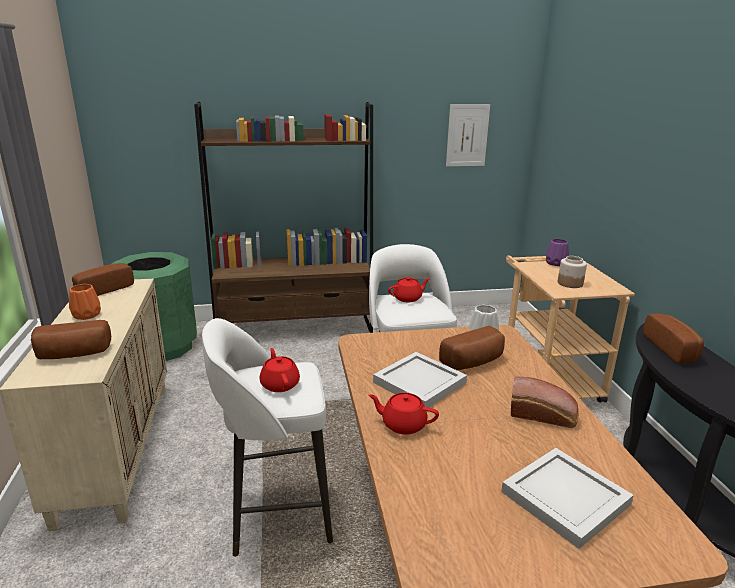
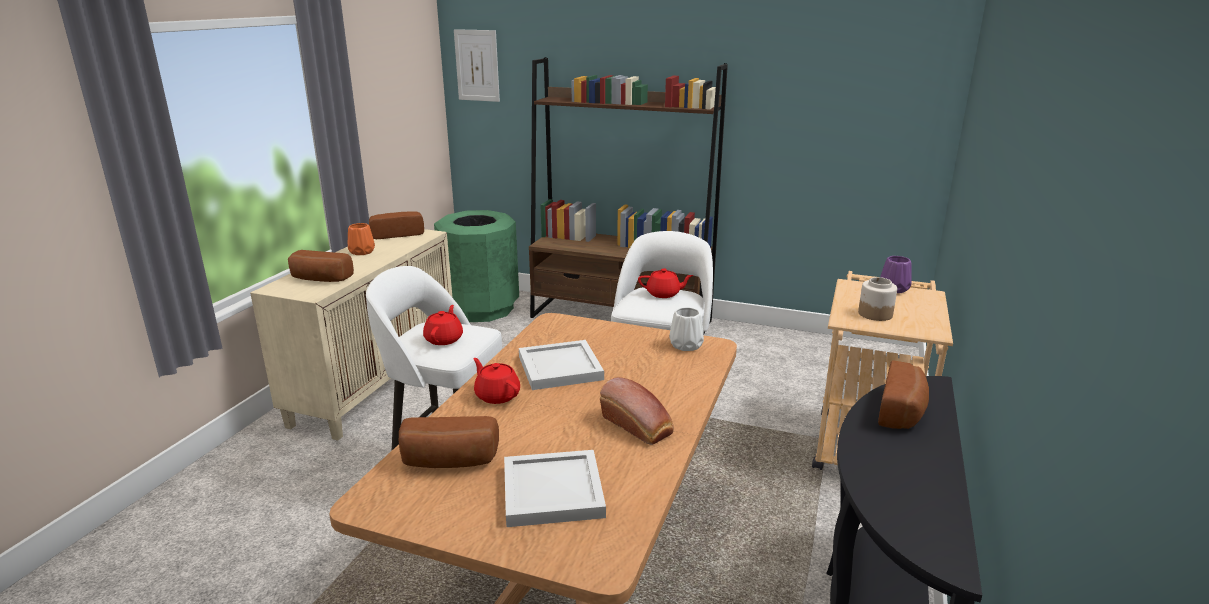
camera: 30 degrees right, 0 degrees up
bread [439,326,505,370] -> bread moved to [398,416,499,468]
picture [446,104,490,166] -> picture moved to [454,29,500,102]

